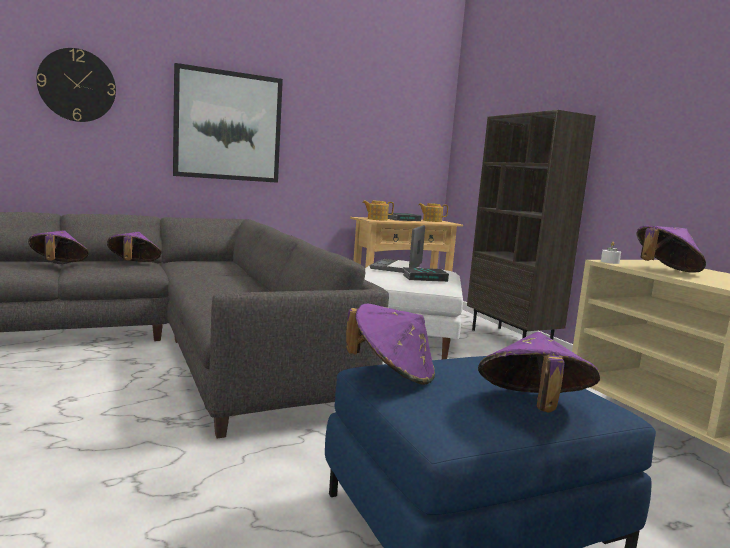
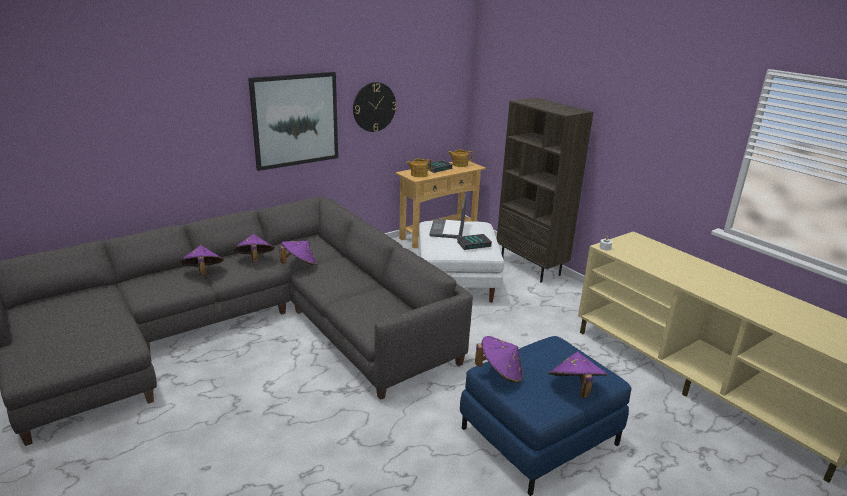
camera: 10 degrees left, 15 degrees up
wall clock [36,48,116,122] -> wall clock moved to [353,82,397,132]
purple hat [637,225,706,272] -> purple hat moved to [279,241,317,265]

